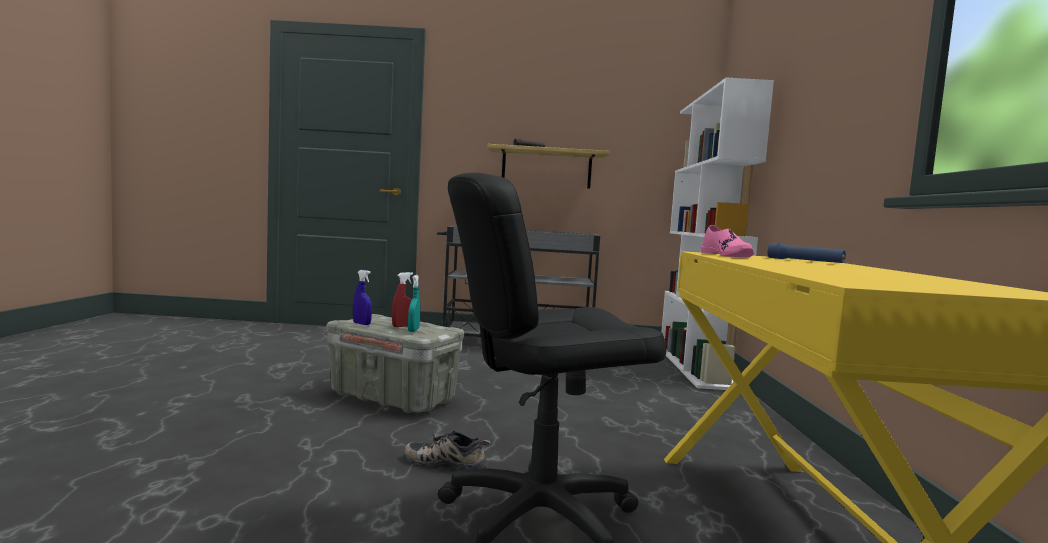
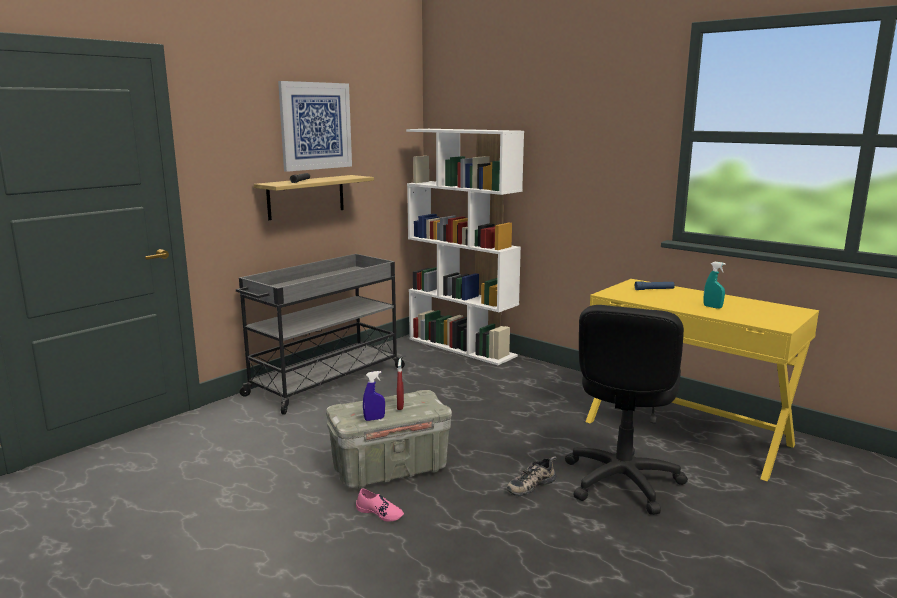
camera: 50 degrees left, 10 degrees up
turquoise spray bottle [408,275,420,332] -> turquoise spray bottle moved to [704,261,726,309]
pink shoe [701,225,754,257] -> pink shoe moved to [356,489,404,522]
none -> picture [278,81,352,172]

